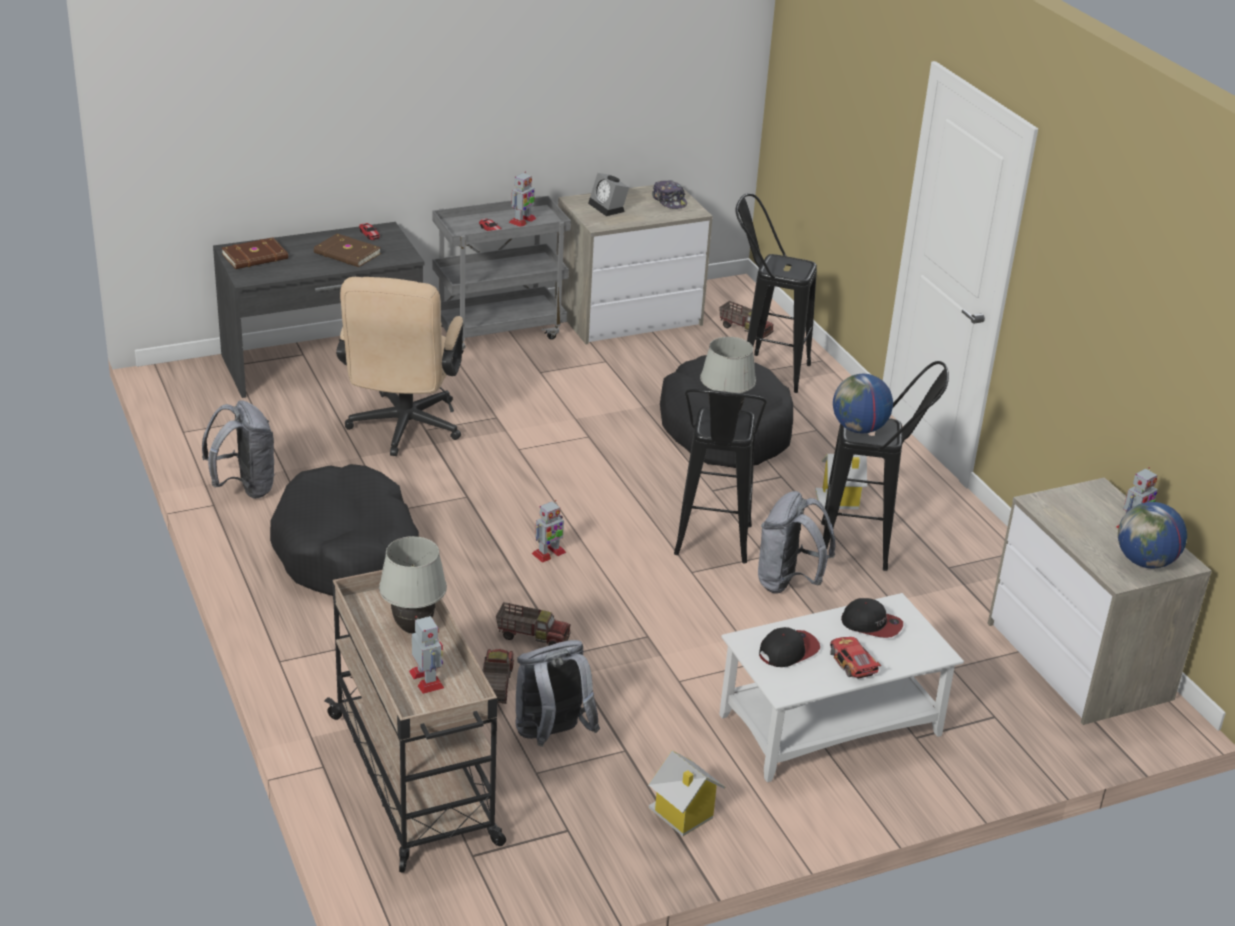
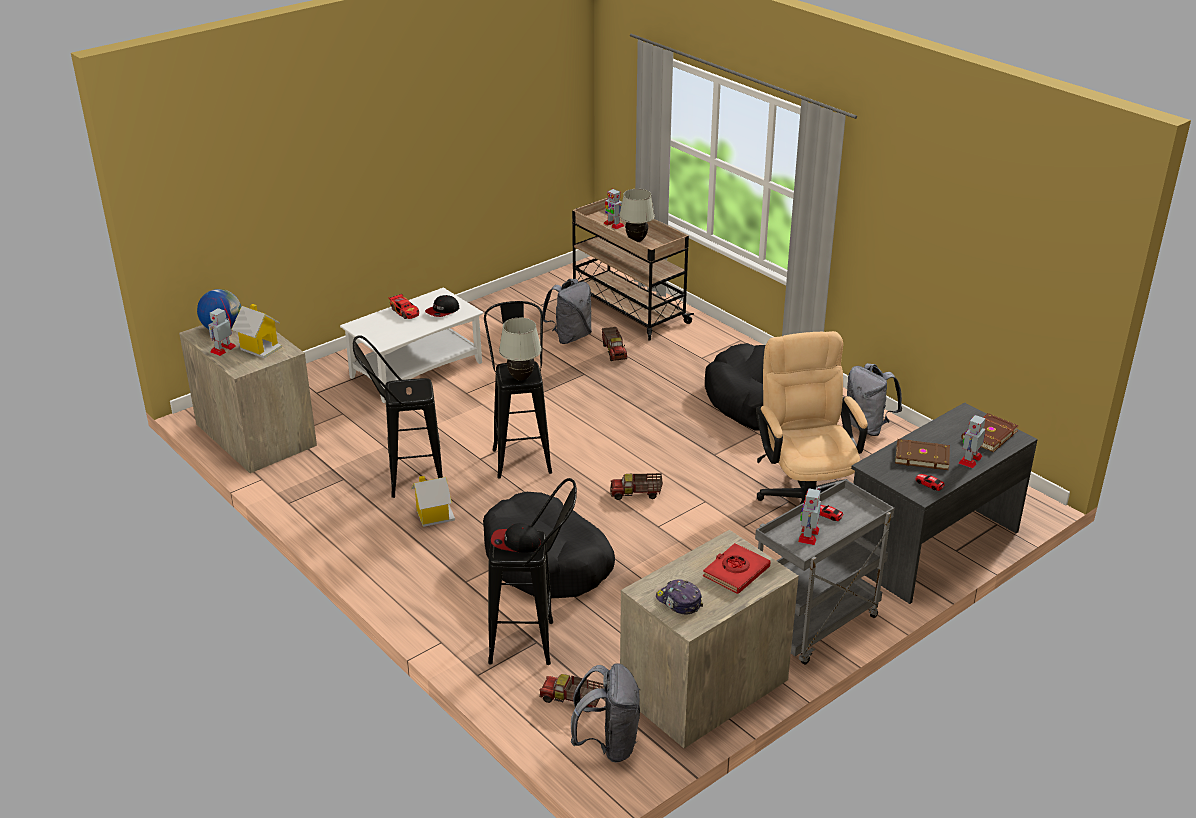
camera: 165 degrees right, 0 degrees up
toy truck [496,602,571,646] -> toy truck moved to [610,473,663,500]
toy robot [532,500,566,563] -> toy robot moved to [958,415,986,468]
alarm clock [588,173,629,216] -> red book [703,543,770,594]
toy house [648,751,725,836] -> toy house moved to [231,304,282,358]
grey backpack [758,491,835,594] -> grey backpack moved to [571,663,640,763]
globe [833,374,893,433] -> none
cap [841,598,903,638] -> cap moved to [491,523,541,553]

